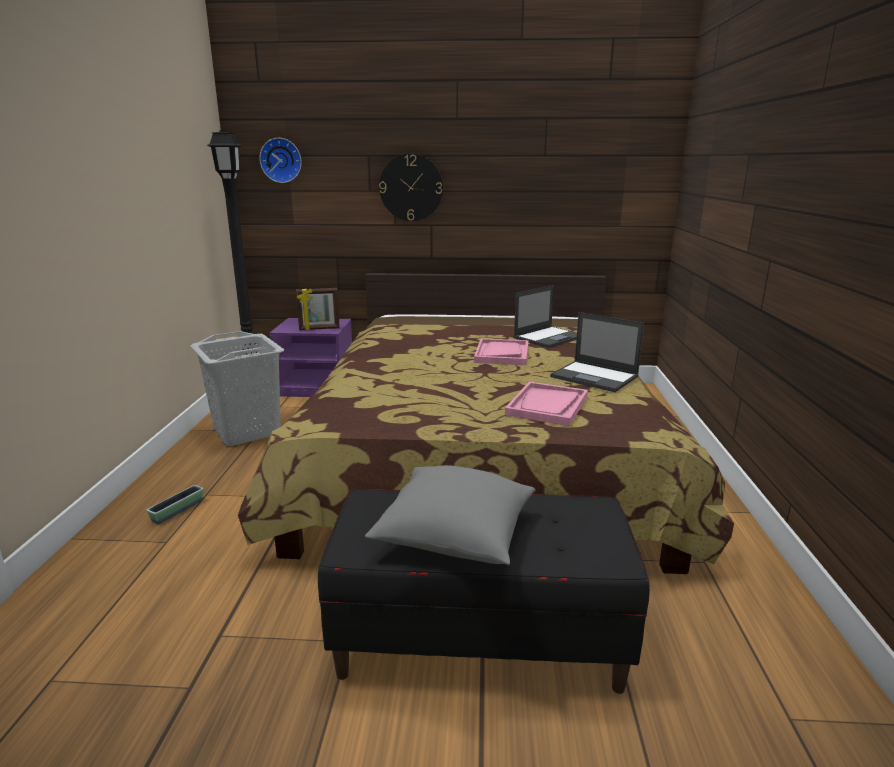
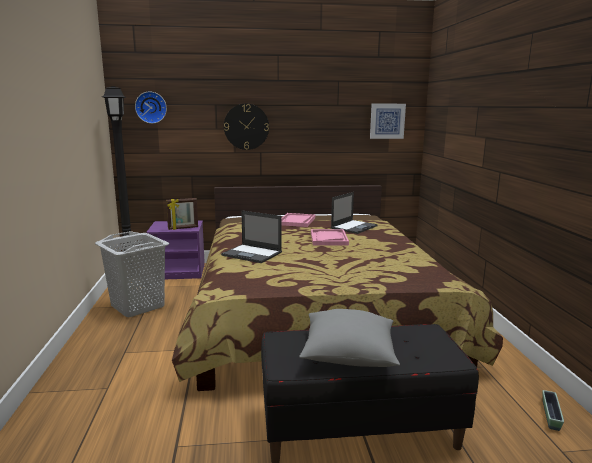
camera: 10 degrees left, 5 degrees down
planter [146,485,203,524] -> planter moved to [543,390,564,431]
pink tray [505,382,588,426] -> pink tray moved to [282,213,315,227]
laptop [550,312,644,392] -> laptop moved to [221,210,282,263]
none -> picture [370,103,406,139]

